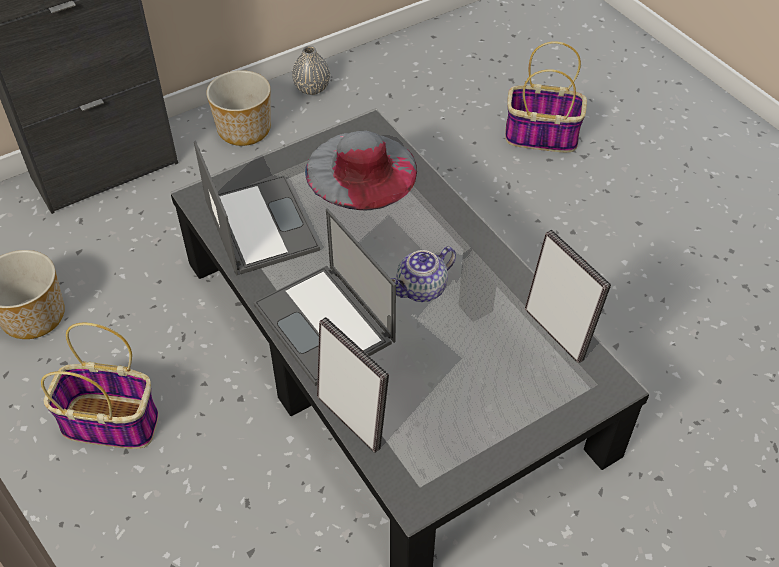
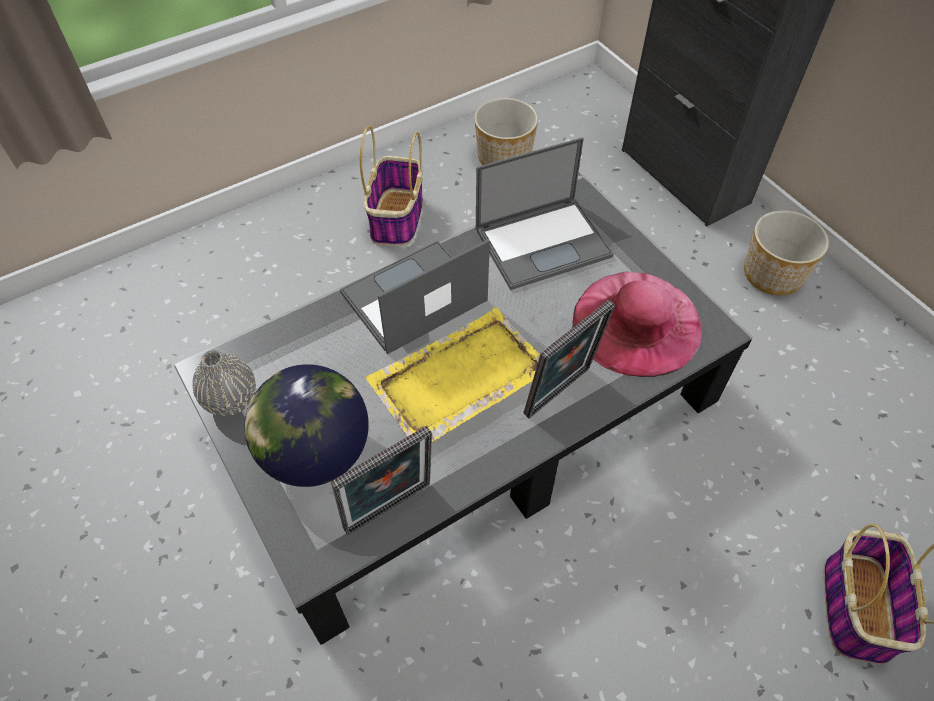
camera: 90 degrees right, 5 degrees up
grey vase [292,46,330,95] -> grey vase moved to [193,350,256,416]
grey hat [305,131,417,211] -> pink hat [572,272,702,377]
picture frame [317,317,389,453] -> picture frame moved to [523,300,615,418]
teapot [391,247,456,302] -> yellow tray [365,307,540,442]
none -> globe [244,364,369,487]

